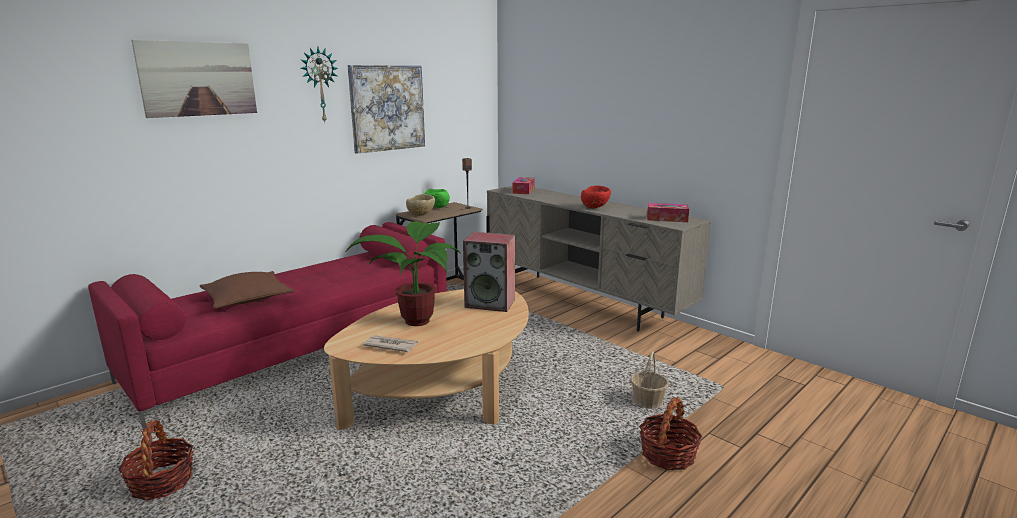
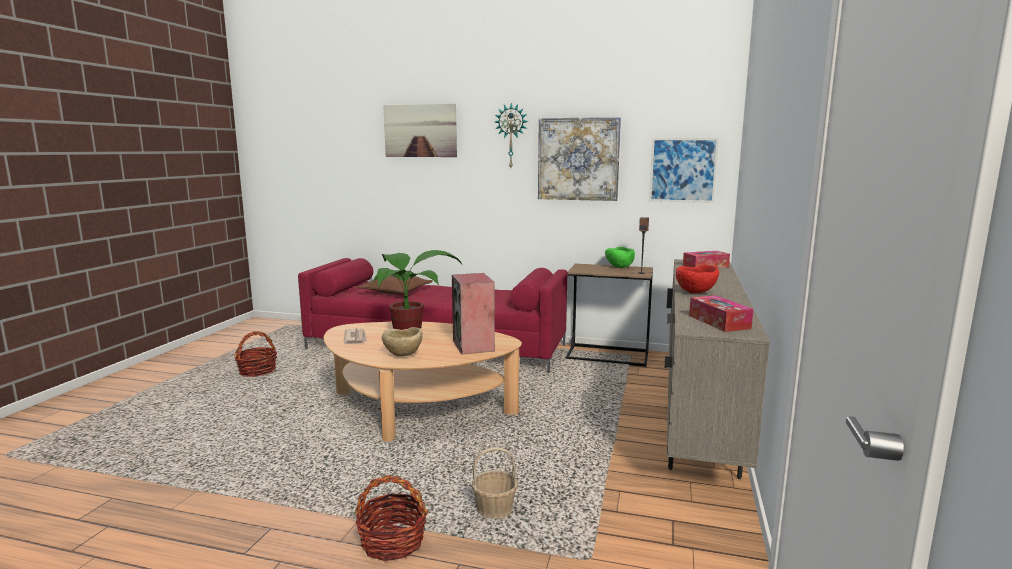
camera: 60 degrees right, 5 degrees down
beige bowl [406,194,435,216] -> beige bowl moved to [382,327,423,356]
none -> picture [649,138,719,203]

